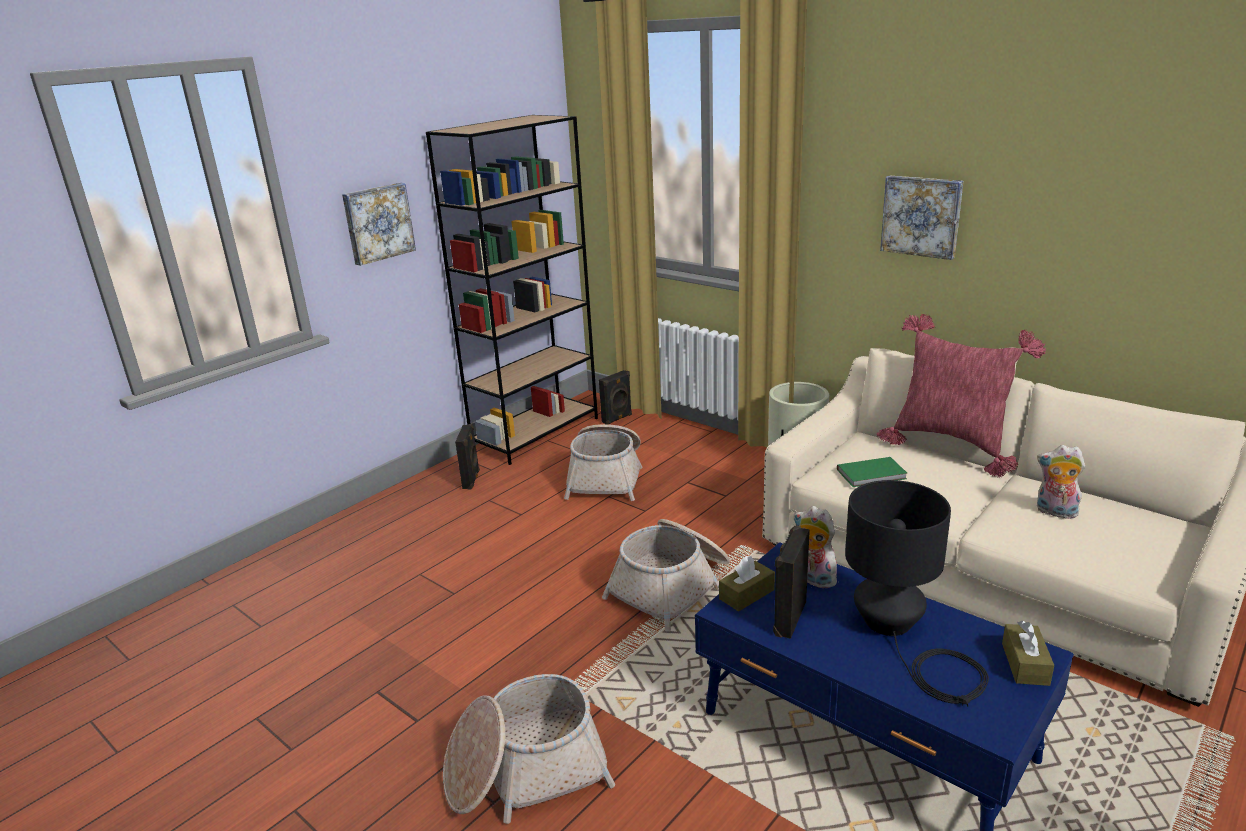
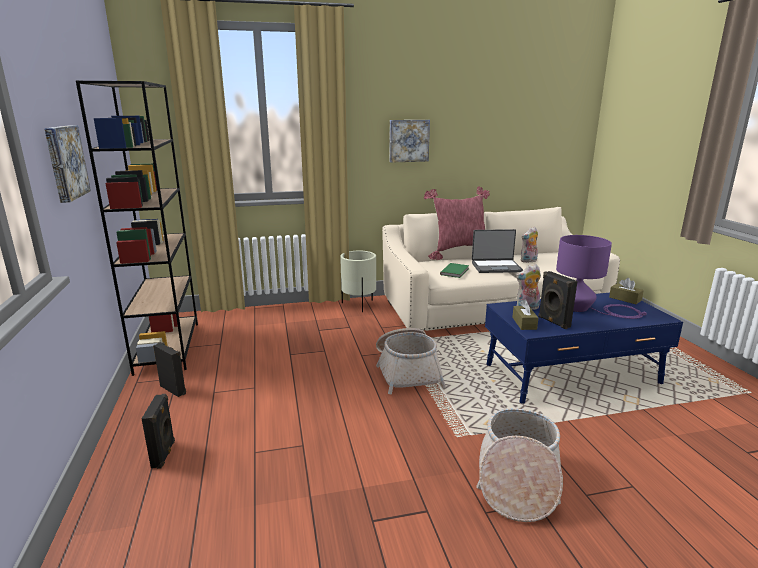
camera: 55 degrees left, 5 degrees down
basket [564,424,642,501] -> none
black speaker [599,370,632,424] -> black speaker moved to [142,394,175,469]
black table lamp [845,480,989,706] -> purple table lamp [556,235,647,319]
none -> laptop [472,229,523,273]

